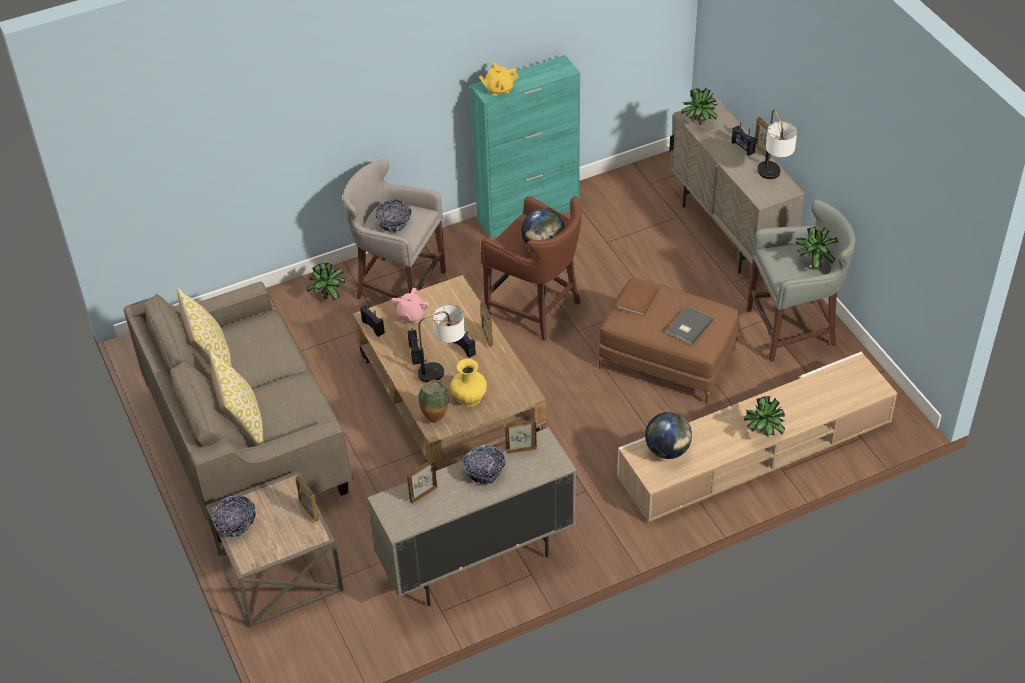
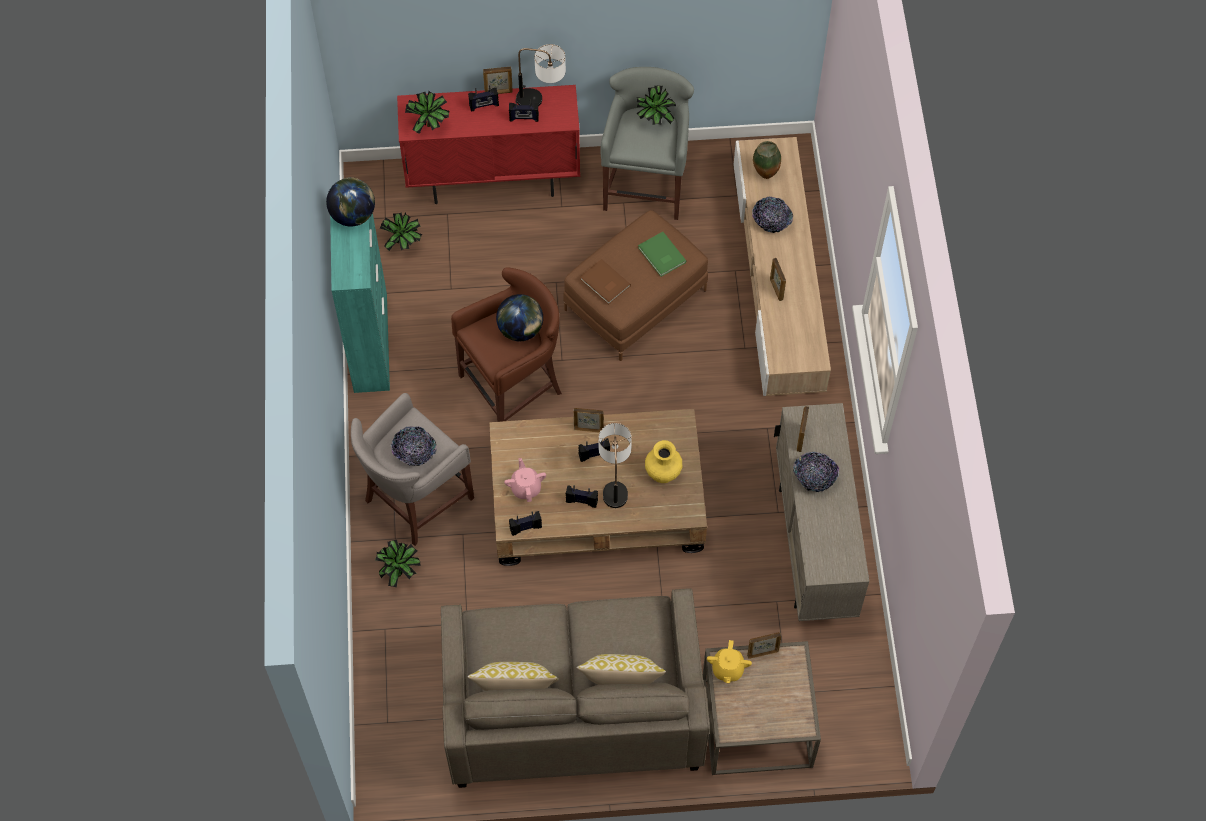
camera: 70 degrees left, 15 degrees up
bowl [213,496,256,537] -> bowl moved to [752,197,793,233]
pink teapot [391,288,429,323] -> pink teapot turned 135 degrees counterclockwise [504,458,546,502]
picture frame [407,459,437,504] -> picture frame moved to [770,258,786,301]
vase [418,380,449,422] -> vase moved to [753,141,781,179]
yellow teapot [479,62,518,95] -> yellow teapot moved to [707,640,752,683]
globe [645,412,692,459] -> globe moved to [326,177,375,226]
grey book [667,306,714,345] -> green book [638,232,687,277]
beige cabinet [669,99,805,274] -> red cabinet [397,85,580,204]
potted plant [744,396,785,436] -> potted plant moved to [380,212,422,251]
none -> radio [509,99,539,122]

